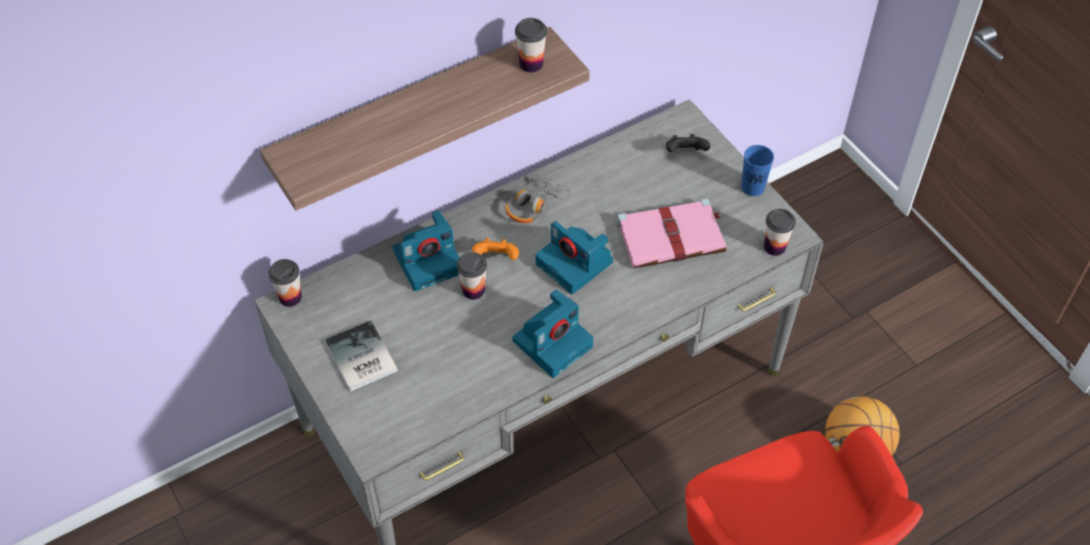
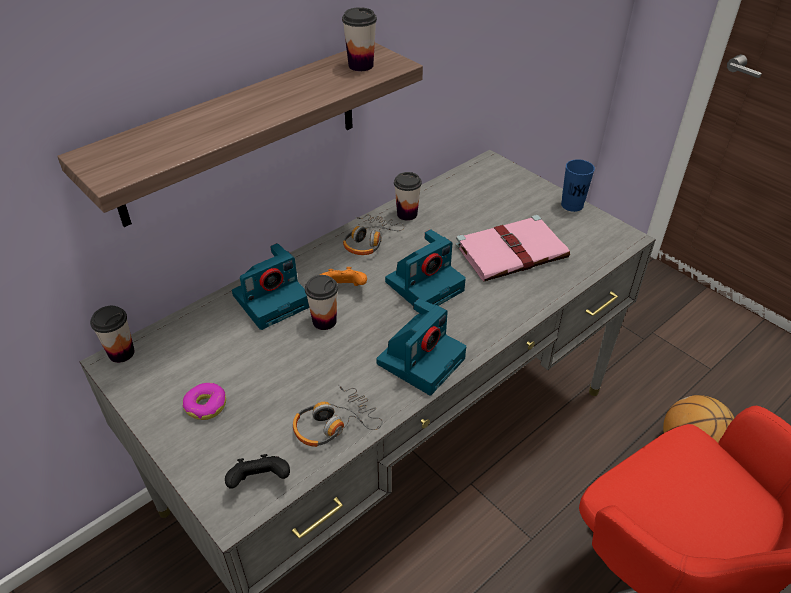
camera: 10 degrees left, 10 degrees down
book [325,321,398,391] -> donut [183,383,226,420]
camera [536,221,613,294] -> camera turned 75 degrees counterclockwise [385,229,466,306]
black game controller [666,134,710,152] -> black game controller moved to [225,454,290,489]
cup [764,209,796,256] -> cup moved to [394,172,422,221]
none -> headphones [293,384,383,447]

